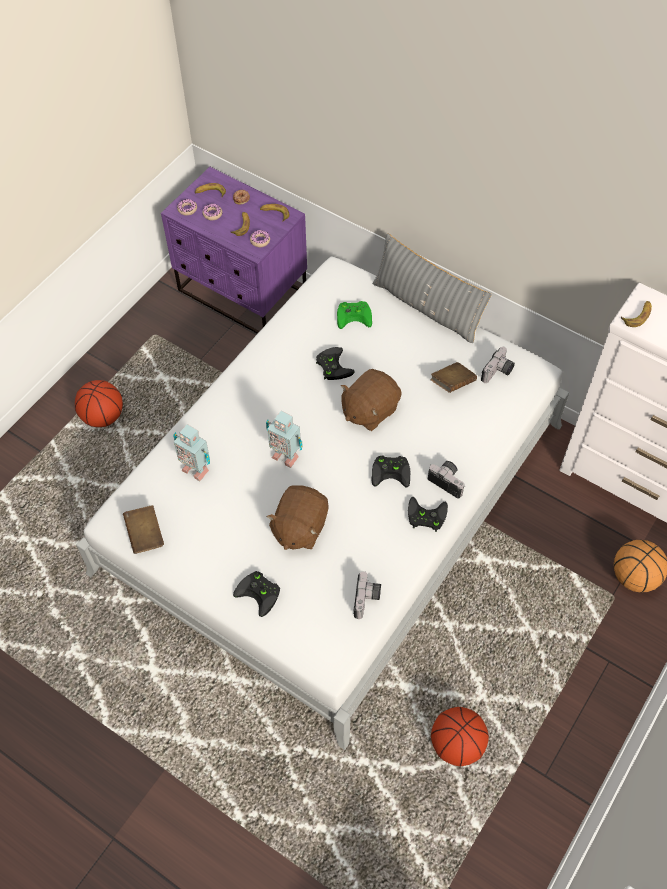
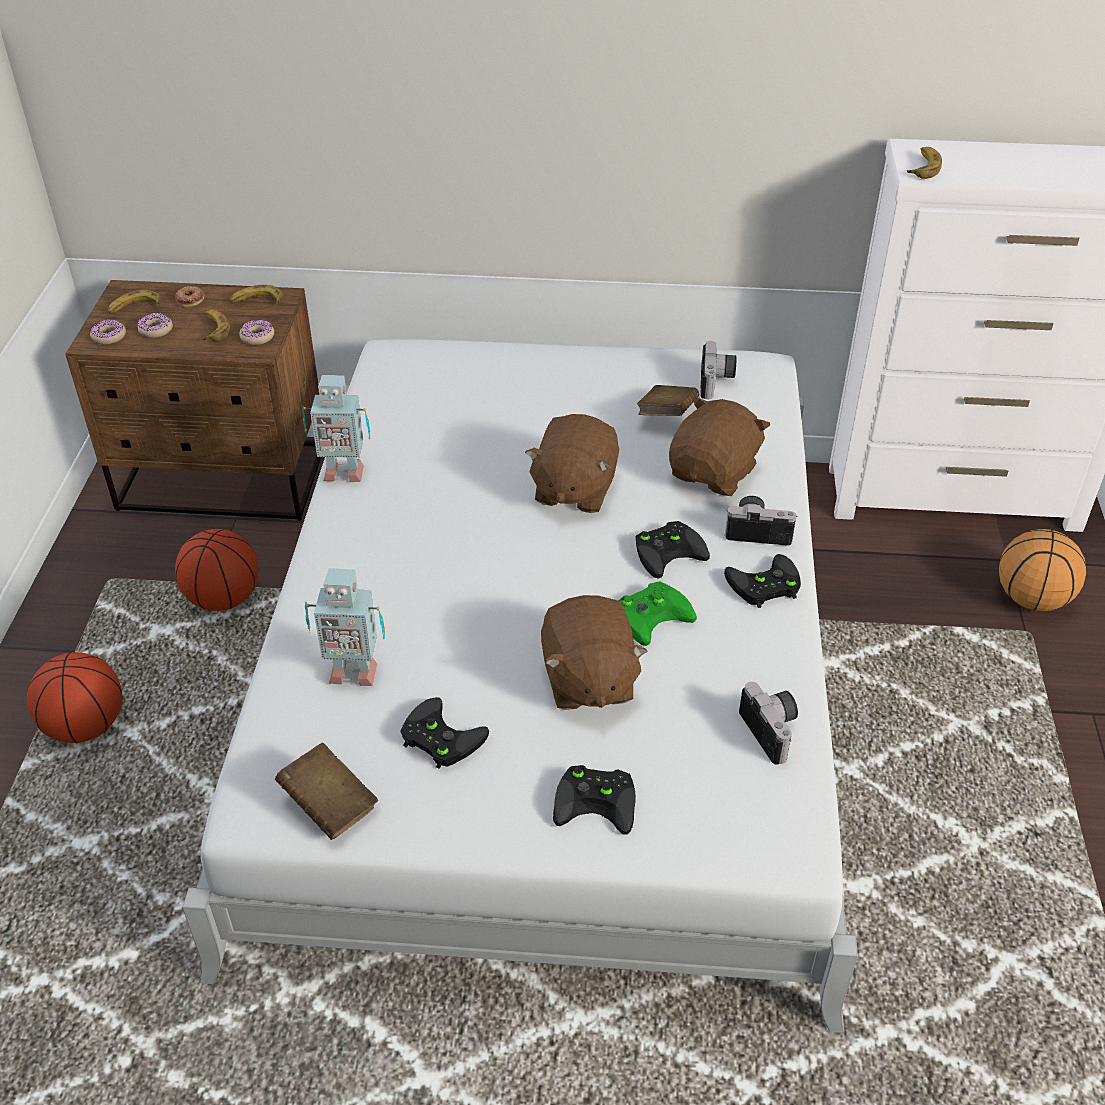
camera: 30 degrees left, 15 degrees down
purple nightstand [161,167,307,334] -> brown nightstand [65,280,321,521]
toy robot [266,410,303,468] -> toy robot moved to [302,375,370,482]
black game controller [316,347,355,380] -> black game controller moved to [400,697,489,769]
green game controller [337,301,372,329] -> green game controller moved to [618,581,697,646]
grey pillow [372,233,492,343] -> none
basketball [431,707,489,766] -> basketball moved to [175,529,258,611]
none -> brown plush toy [669,396,770,496]

